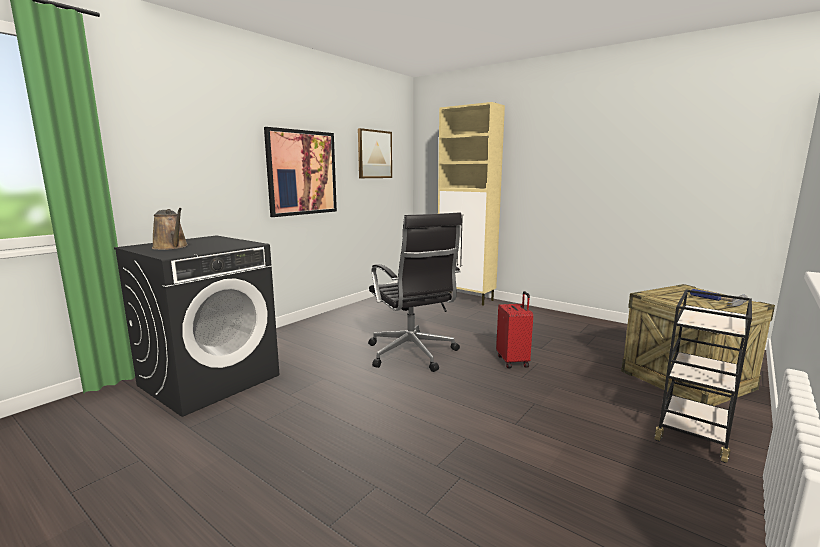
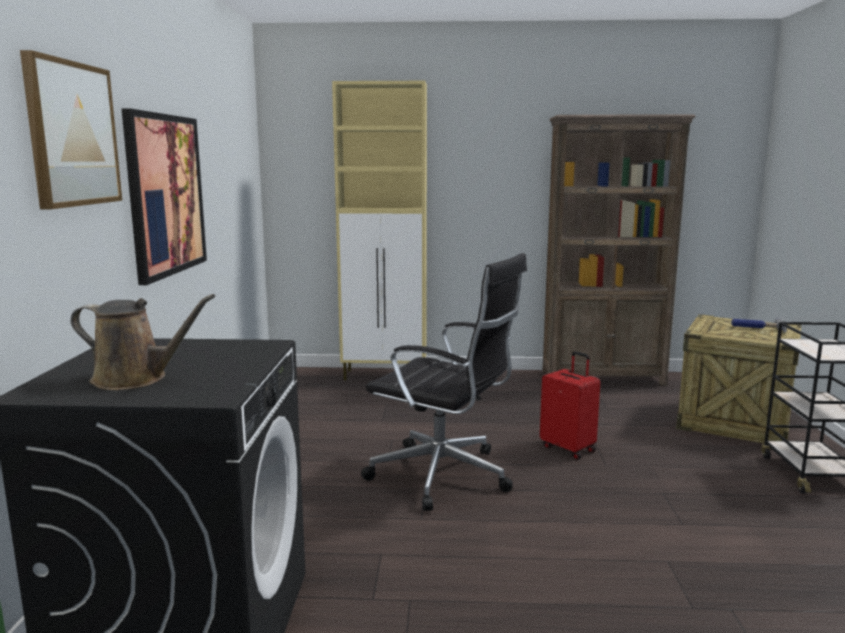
camera: 35 degrees left, 0 degrees up
picture [358,128,392,178] -> picture moved to [20,50,122,209]
none -> brown bookcase [543,114,696,386]

